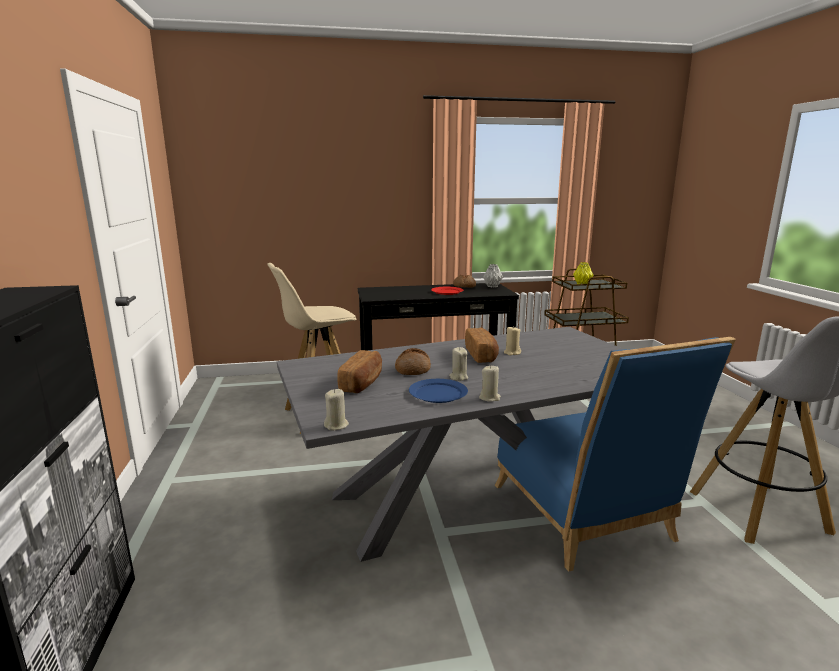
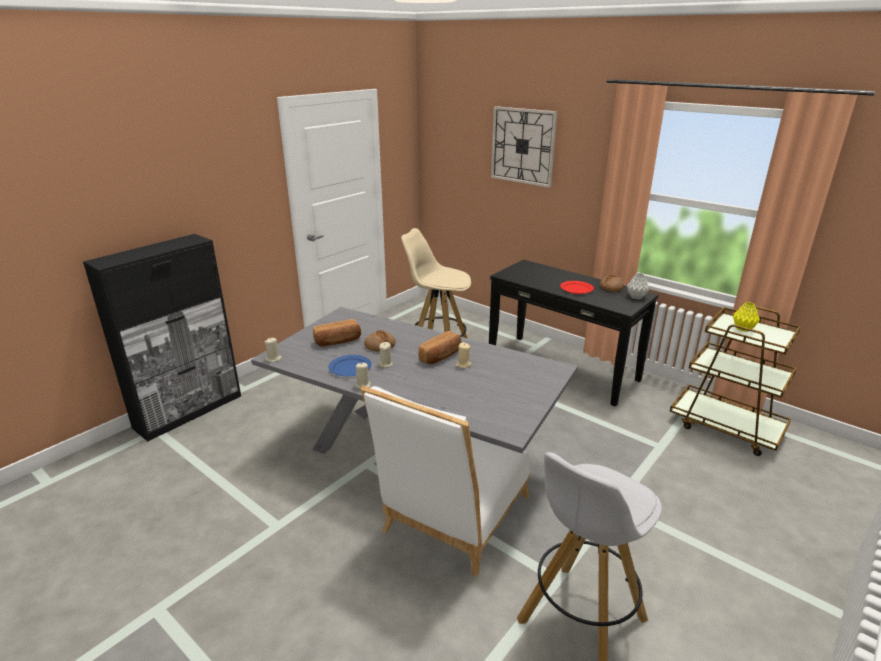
camera: 50 degrees right, 10 degrees up
blue chair [495,337,736,571] -> white chair [361,386,530,577]
none -> wall clock [491,106,557,187]

